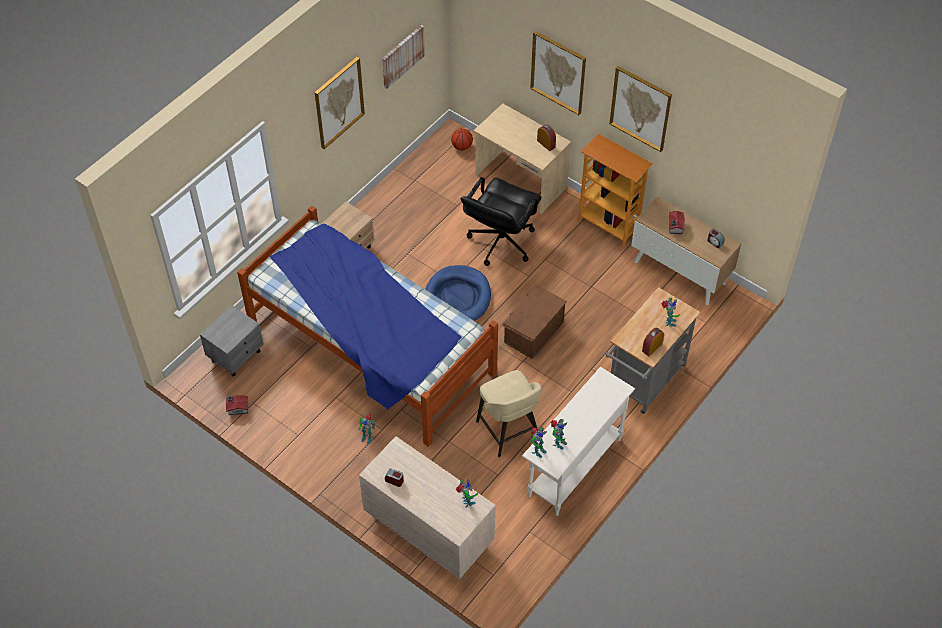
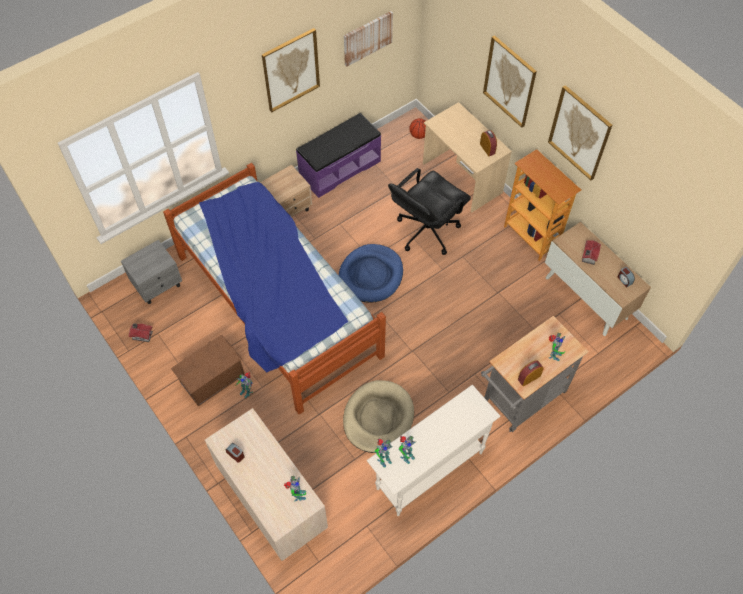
camera: 15 degrees right, 5 degrees up
beige stool [476,370,541,457] -> beige dog bed [343,380,414,453]
brown storage box [502,285,567,359] -> brown storage box moved to [171,335,245,406]
none -> purple bench [296,113,381,198]

